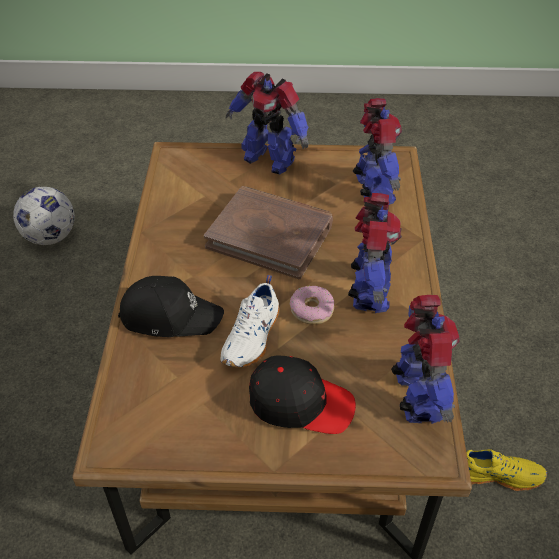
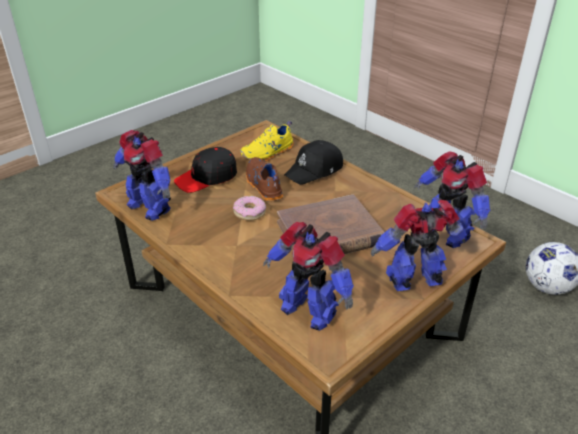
camera: 135 degrees right, 10 degrees down
white shoe [220,275,279,368] -> brown shoe [246,157,283,201]
toy robot [348,193,402,313] -> toy robot moved to [414,151,490,248]
yellow shoe [466,449,547,491] -> yellow shoe moved to [240,121,294,162]

